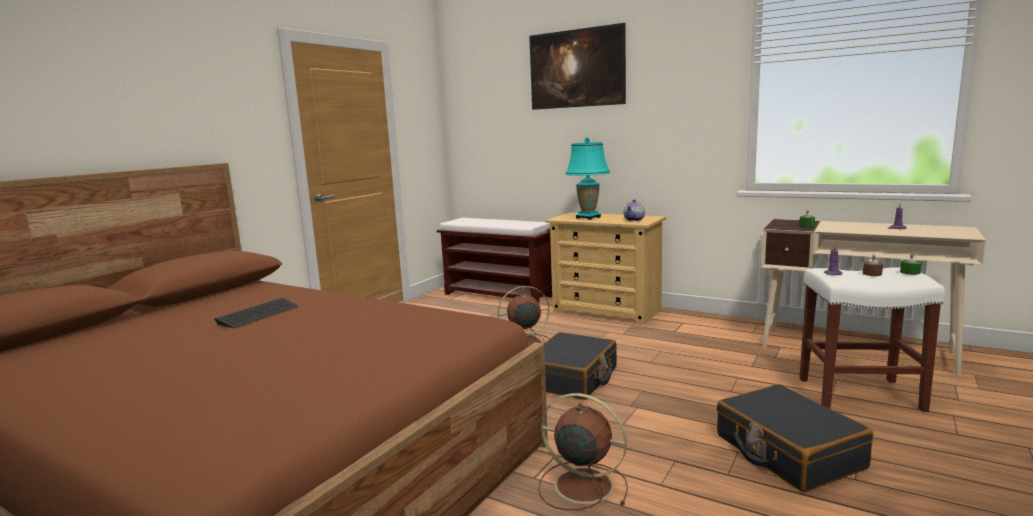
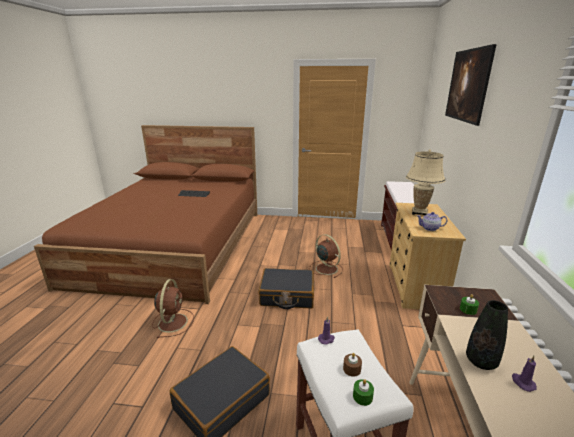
camera: 65 degrees right, 10 degrees up
turquoise table lamp [565,137,610,220] -> beige table lamp [406,149,446,215]
none -> black vase [466,300,508,370]

